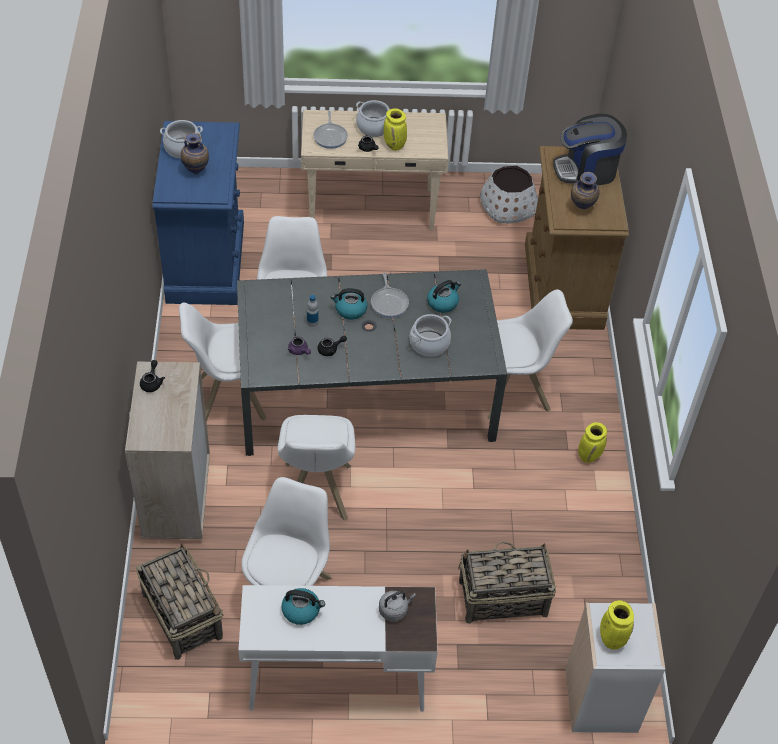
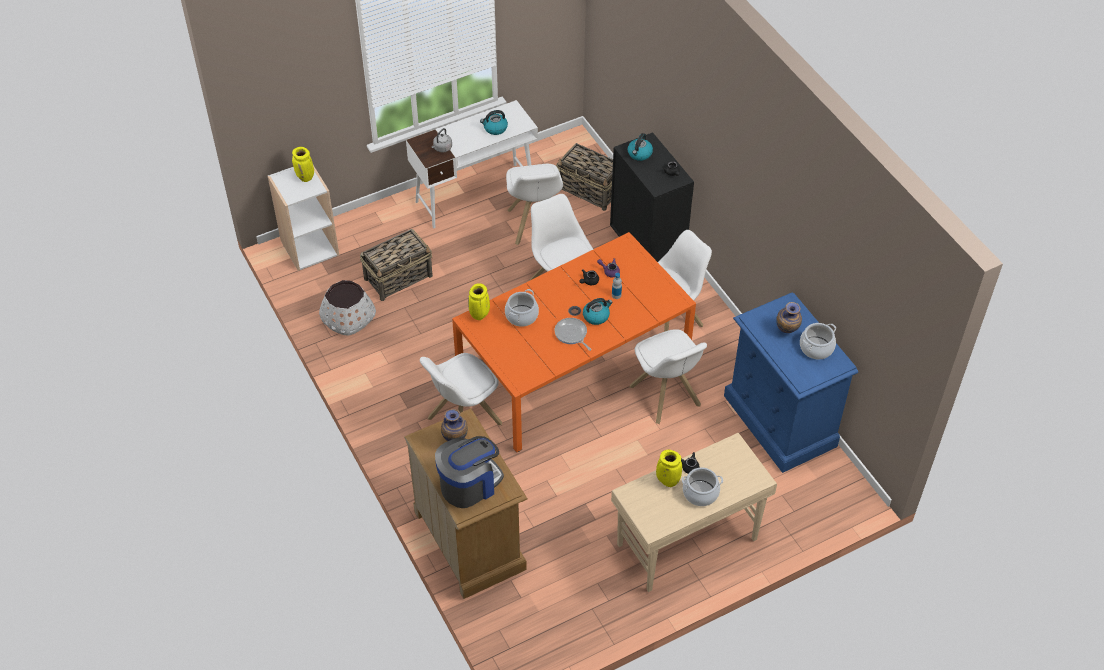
camera: 155 degrees right, 0 degrees up
beige cabinet [125,362,210,539] -> black cabinet [610,132,694,262]
grey dining table [237,269,507,456] -> orange dining table [452,232,696,453]
frying pan [313,111,348,149] -> none
kettle [427,280,461,313] -> kettle moved to [628,133,653,161]
white planter [480,166,538,223] -> white planter moved to [319,280,376,336]
yellow vase [578,422,607,463] -> yellow vase moved to [468,283,490,320]

